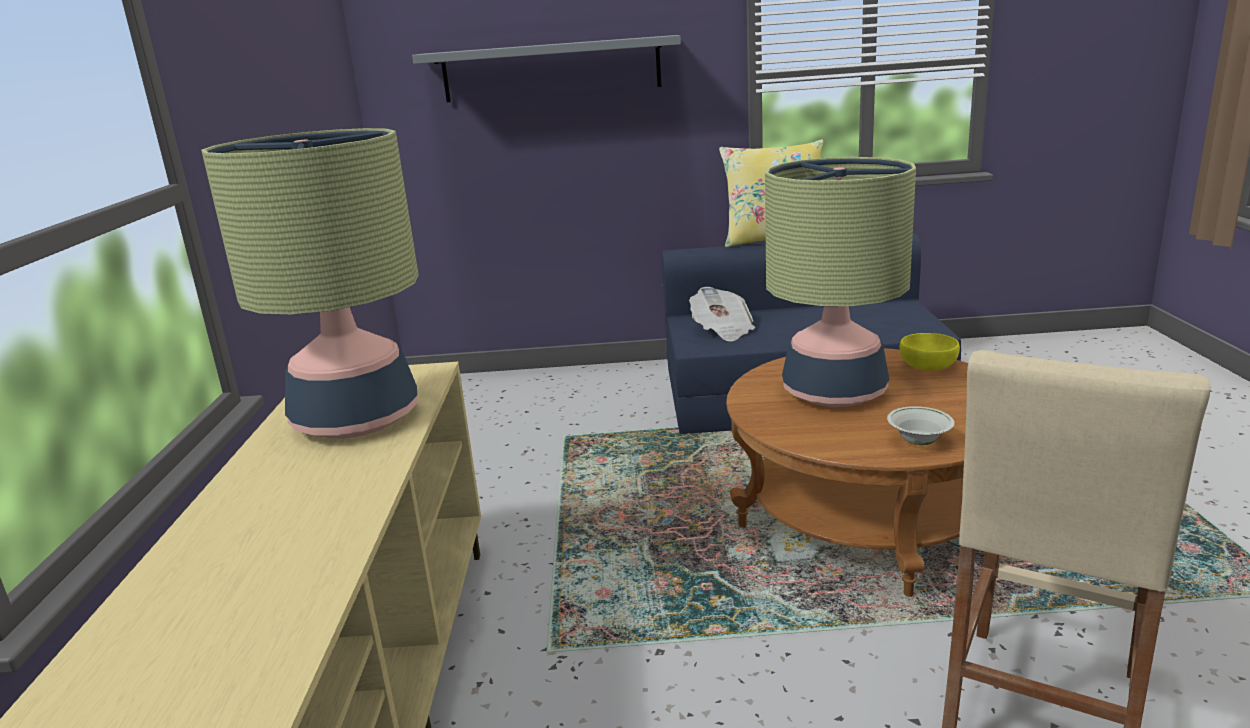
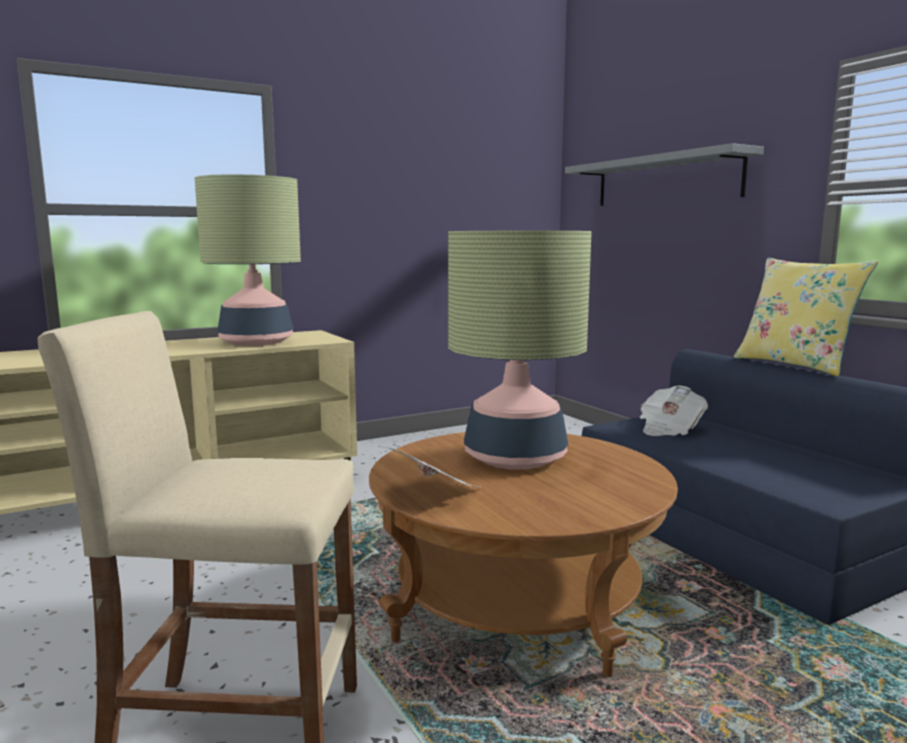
camera: 60 degrees right, 10 degrees down
white bowl [887,406,955,445] -> newspaper [384,447,480,487]
yellow bowl [900,333,960,371] -> none

